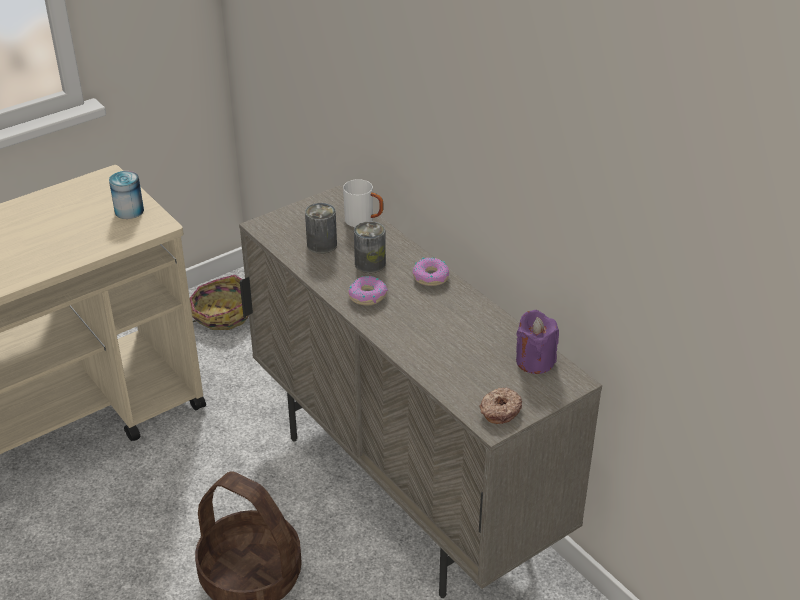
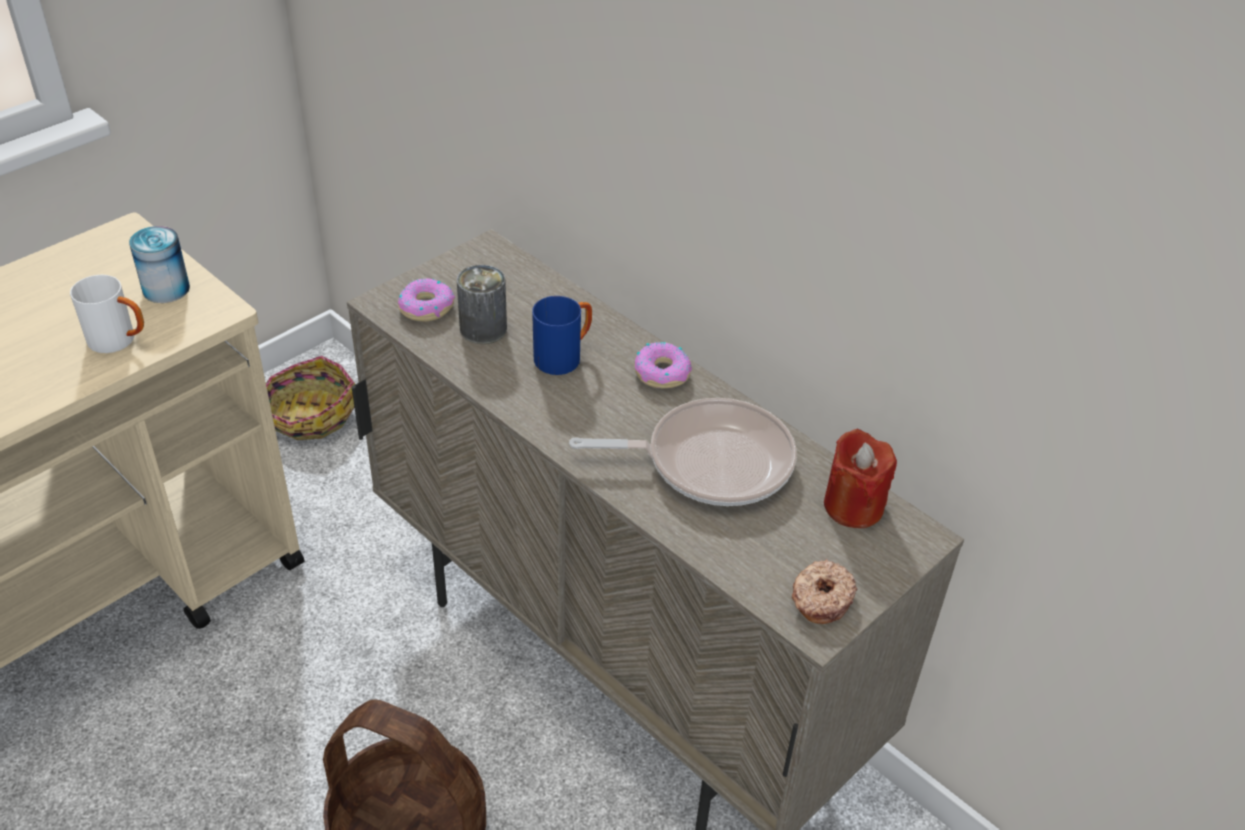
camera: 10 degrees left, 5 degrees up
white mug [343,179,384,227] -> white mug moved to [70,275,144,353]
donut [348,276,388,306] -> donut moved to [398,278,455,321]
can [354,221,386,273] -> blue mug [532,296,592,375]
purple candle [516,310,559,374] -> red candle [824,429,897,528]
none -> frying pan [569,398,797,506]

